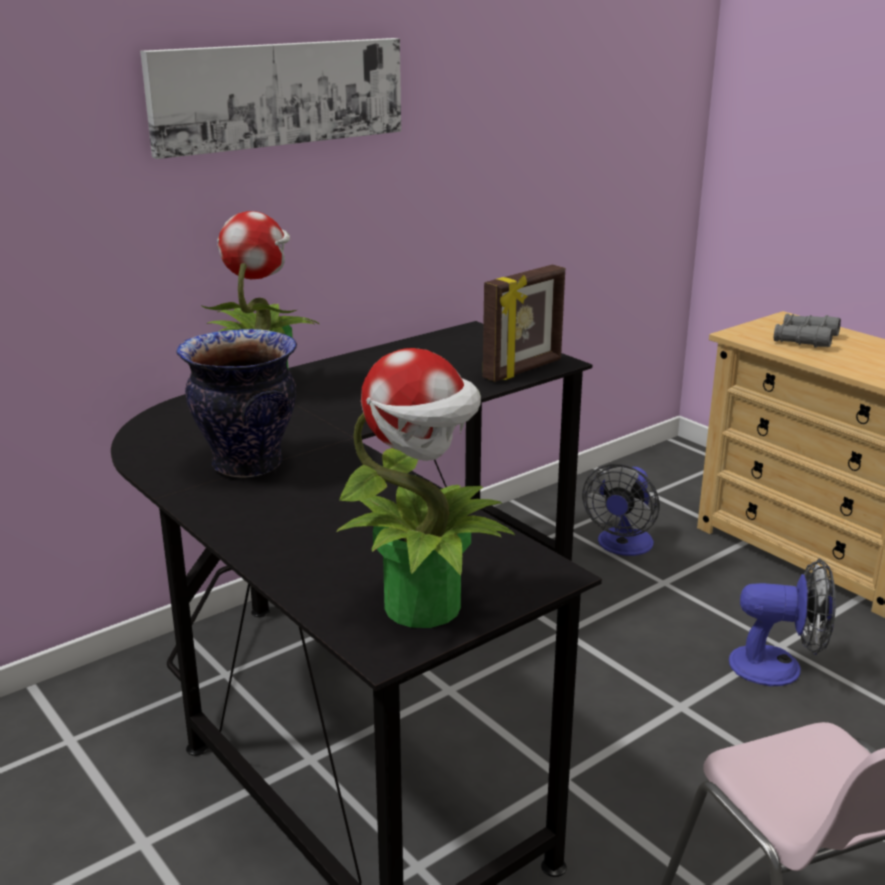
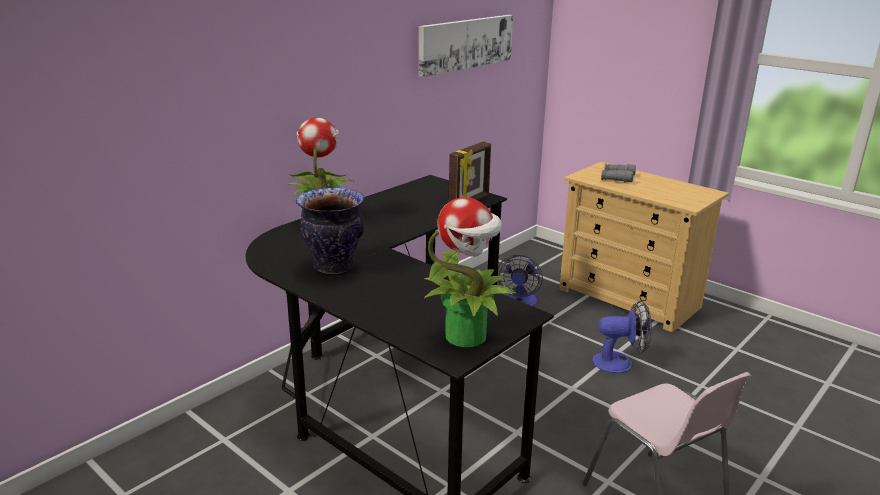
camera: 10 degrees left, 0 degrees up
picture [140,38,401,159] -> picture moved to [419,15,513,77]

